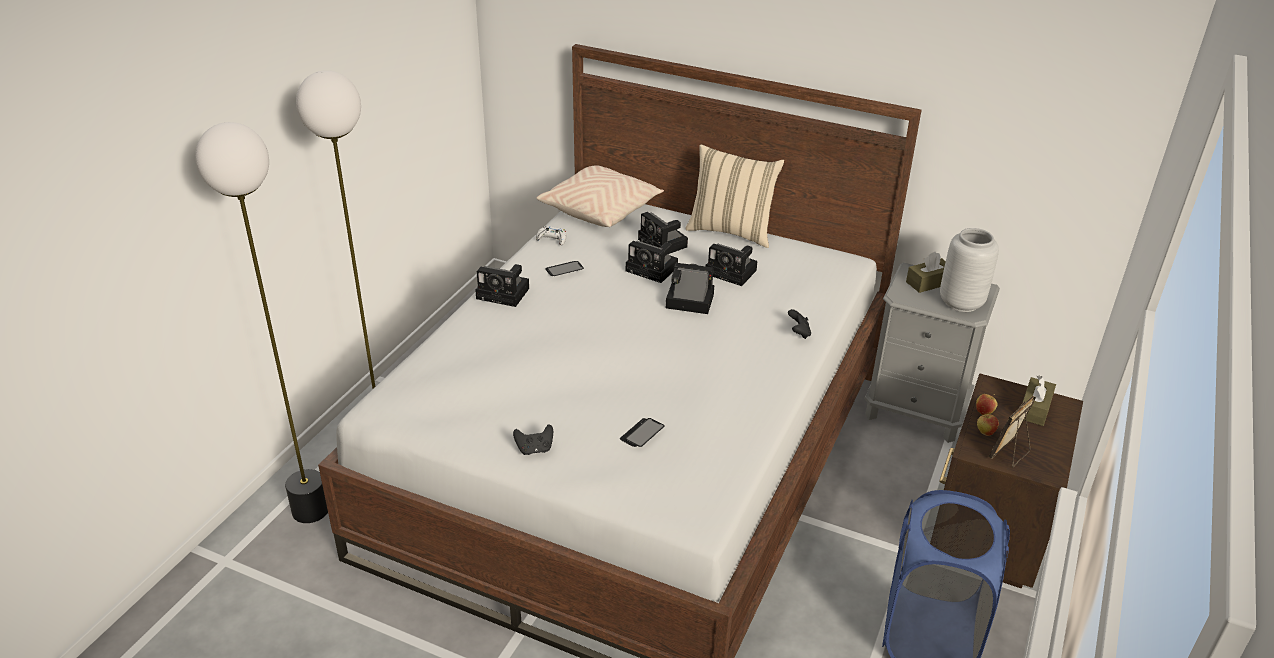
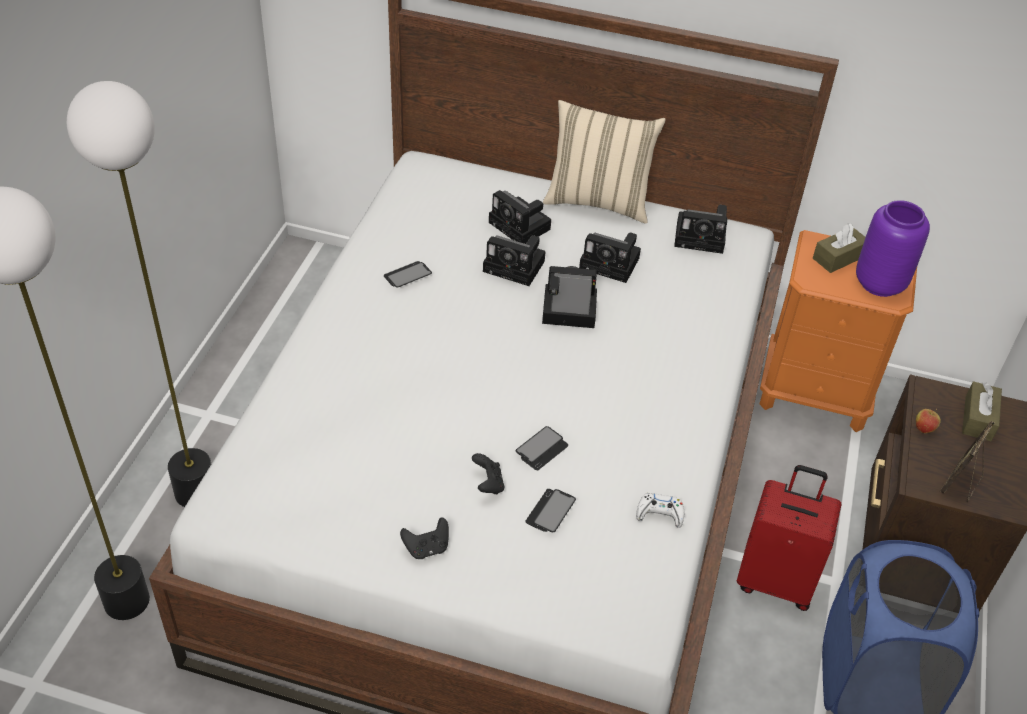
camera: 10 degrees left, 10 degrees up
camera [475,264,529,307] -> camera moved to [674,205,727,254]
beige pillow [536,165,664,227] -> none
white game controller [536,226,567,245] -> white game controller moved to [636,493,684,528]
black game controller [788,309,811,339] -> black game controller moved to [472,453,504,495]
grey nightstand [865,263,1000,443] -> orange nightstand [760,230,917,432]
grey vase [940,228,999,312] -> purple vase [856,200,930,297]
apple [977,412,999,436] -> none
none -> phone [515,426,568,470]
none -> red suitcase [737,465,841,611]

